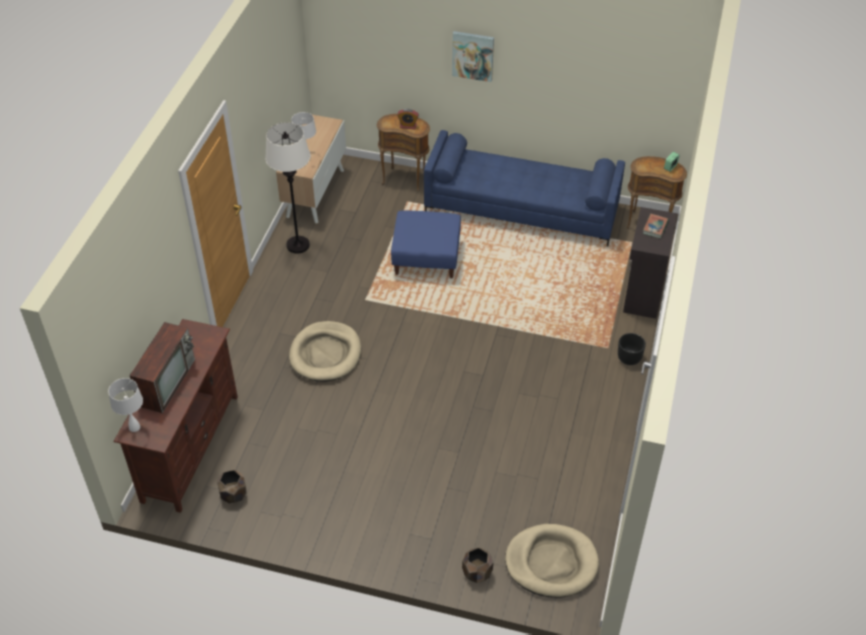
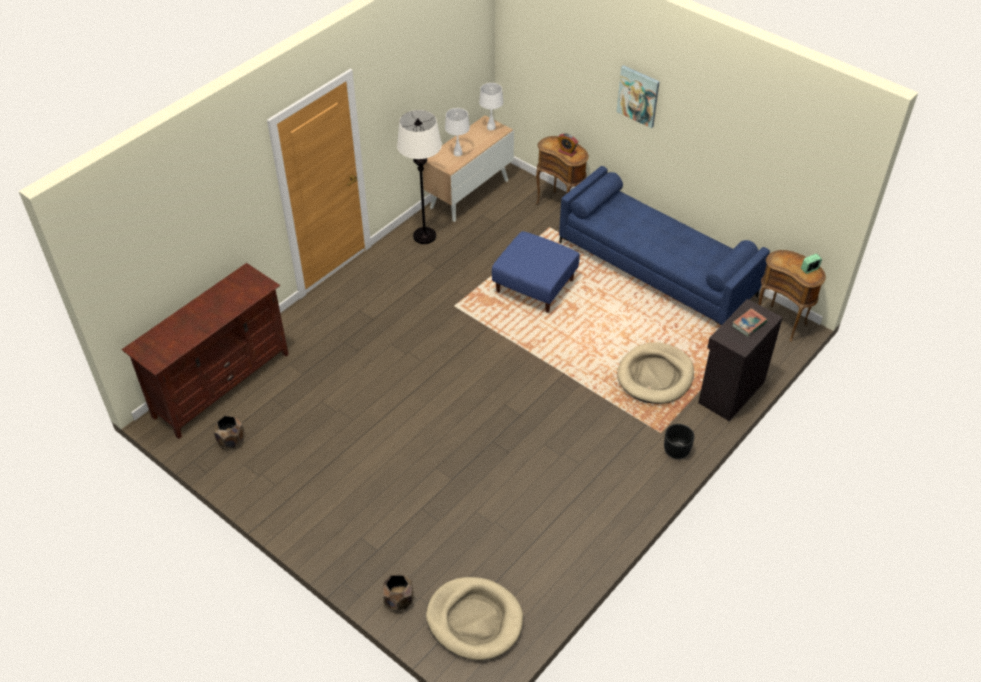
camera: 25 degrees right, 0 degrees up
white table lamp [108,378,143,432] -> white table lamp moved to [479,83,503,131]
television [129,322,195,413] -> none
beige dog bed [289,321,361,382] -> beige dog bed moved to [617,342,694,404]

